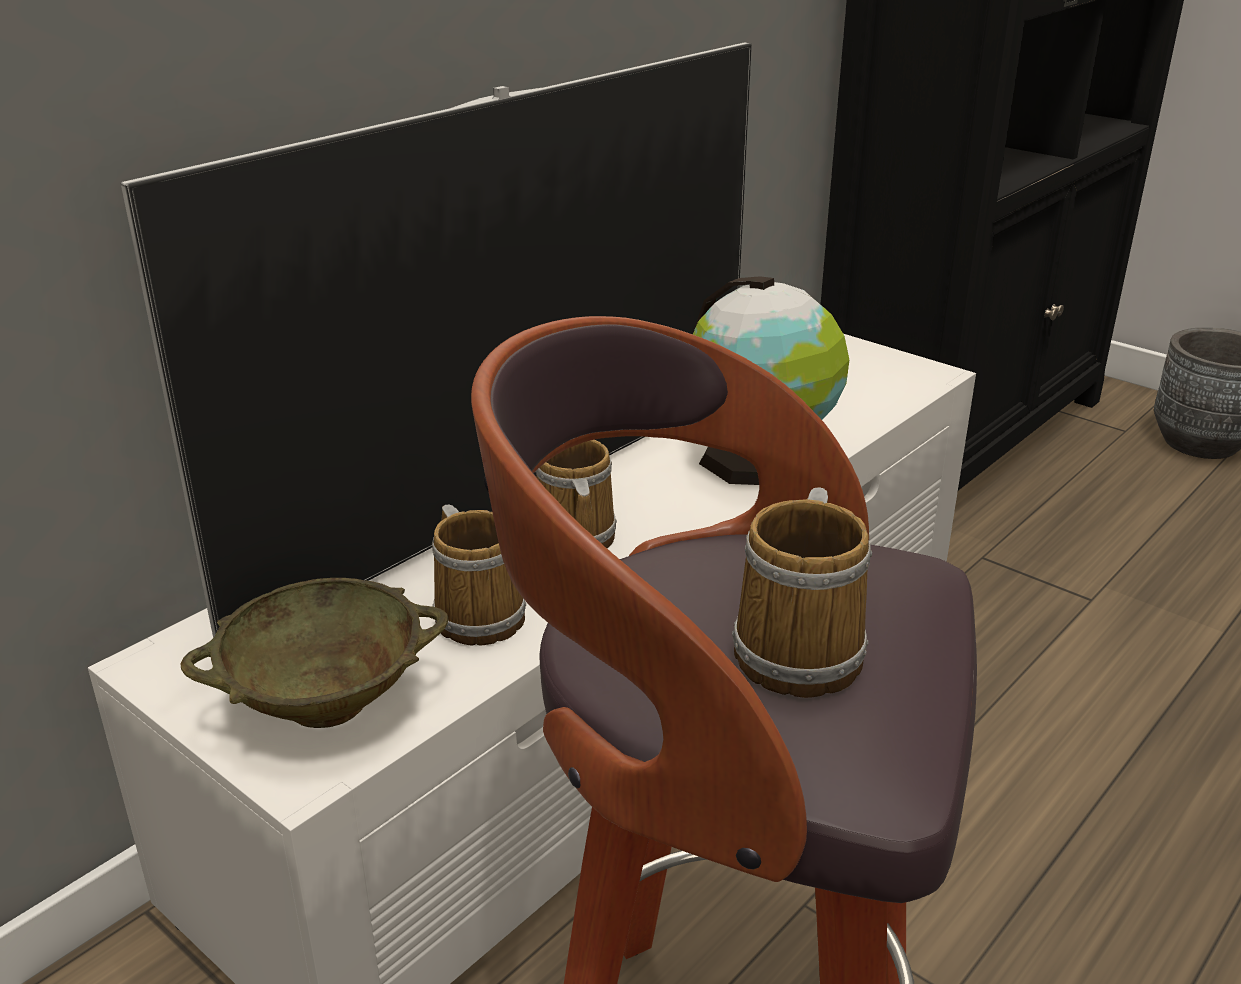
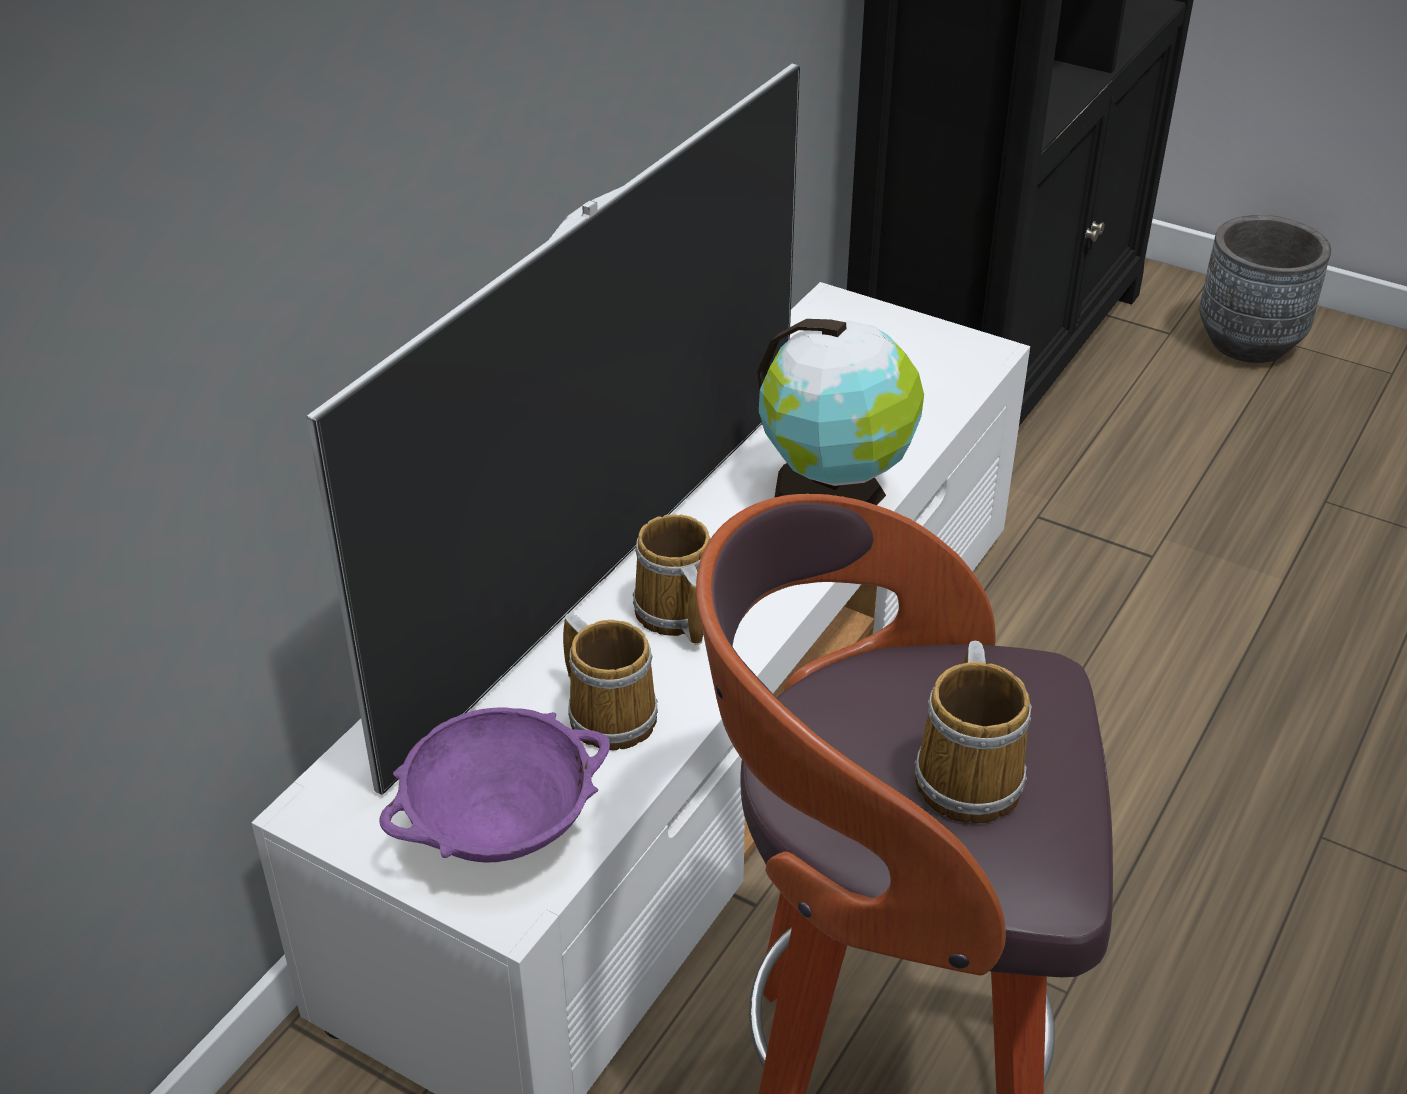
camera: 10 degrees left, 10 degrees up
beige bowl [180,578,448,728] -> purple bowl [379,708,610,862]

